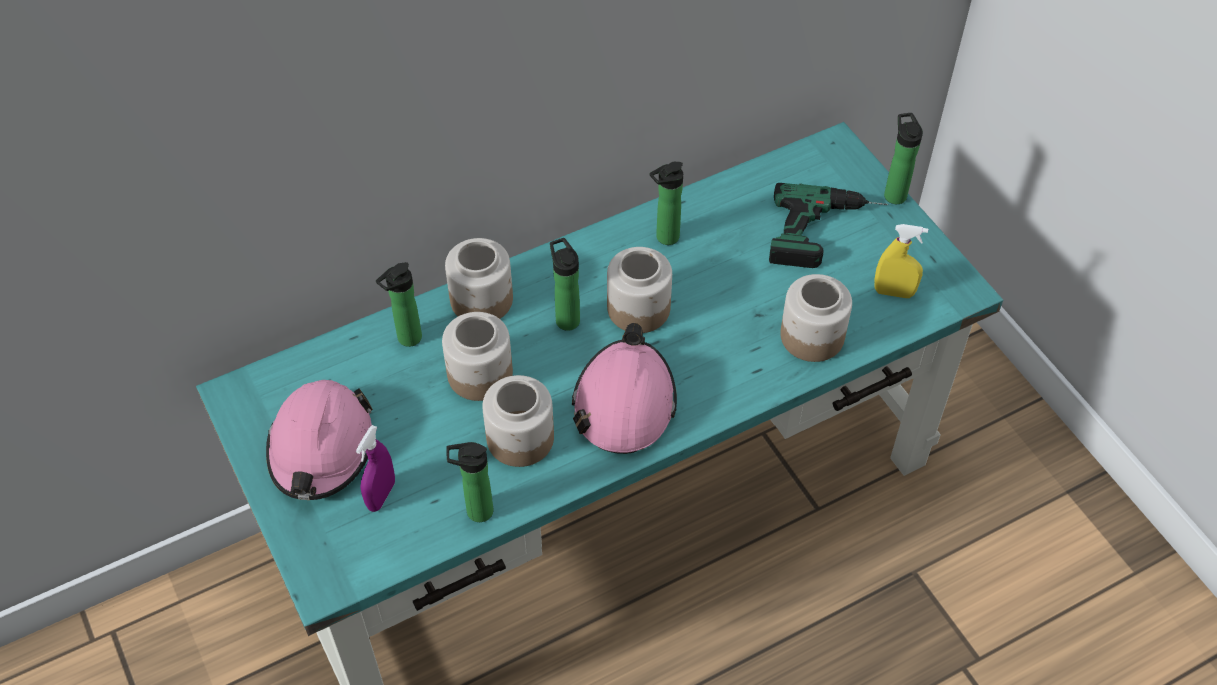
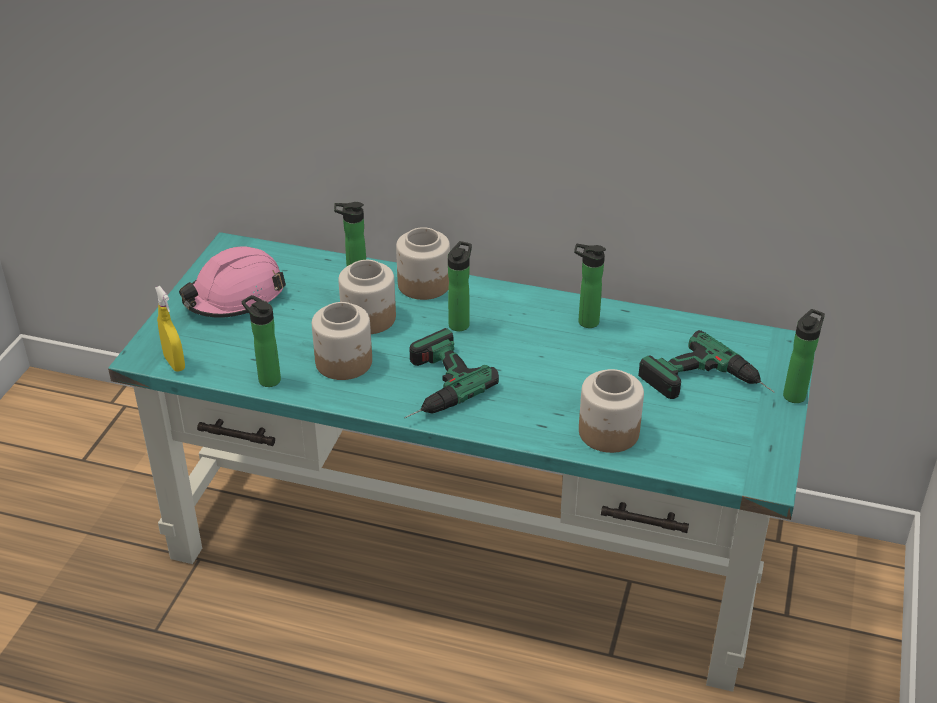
camera: 45 degrees right, 15 degrees down
purple spray bottle [356,425,395,512] -> none
pink hard hat [572,323,677,454] -> power drill [404,328,499,418]
jar [607,247,672,333] -> none
yellow spray bottle [874,224,928,298] -> yellow spray bottle moved to [155,286,185,372]

